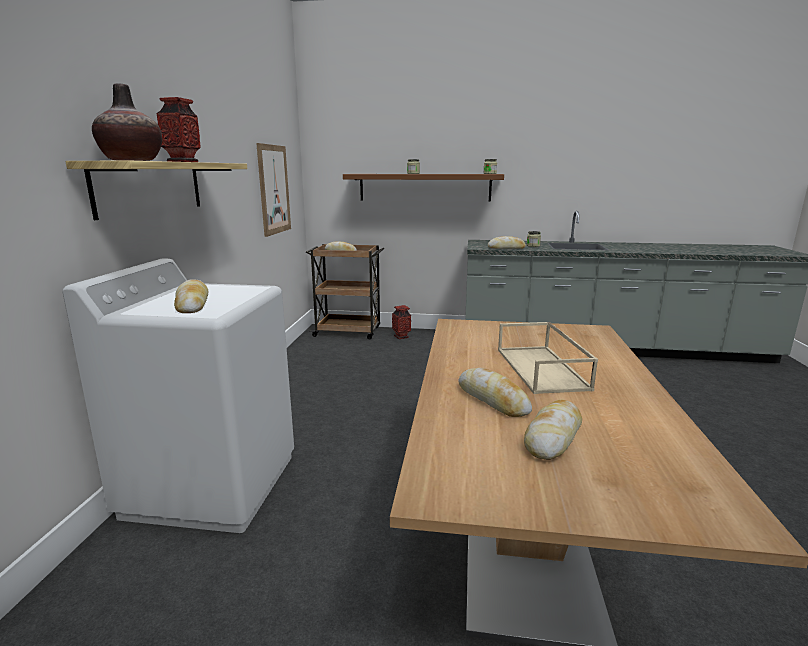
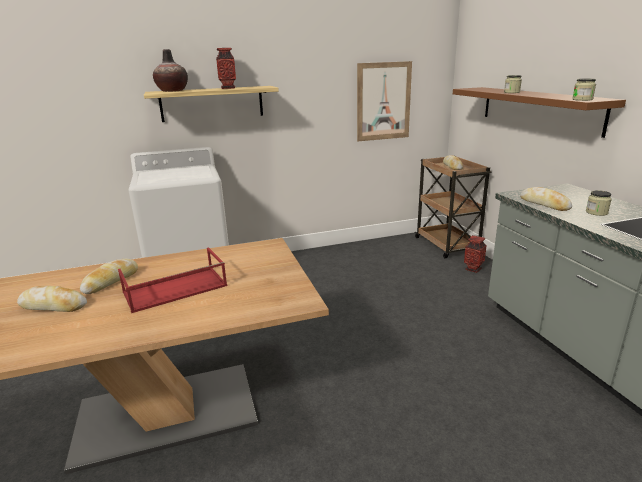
camera: 65 degrees right, 5 degrees up
bread [174,279,208,313] -> none
beige tray [498,322,598,394] -> red tray [118,247,227,313]

